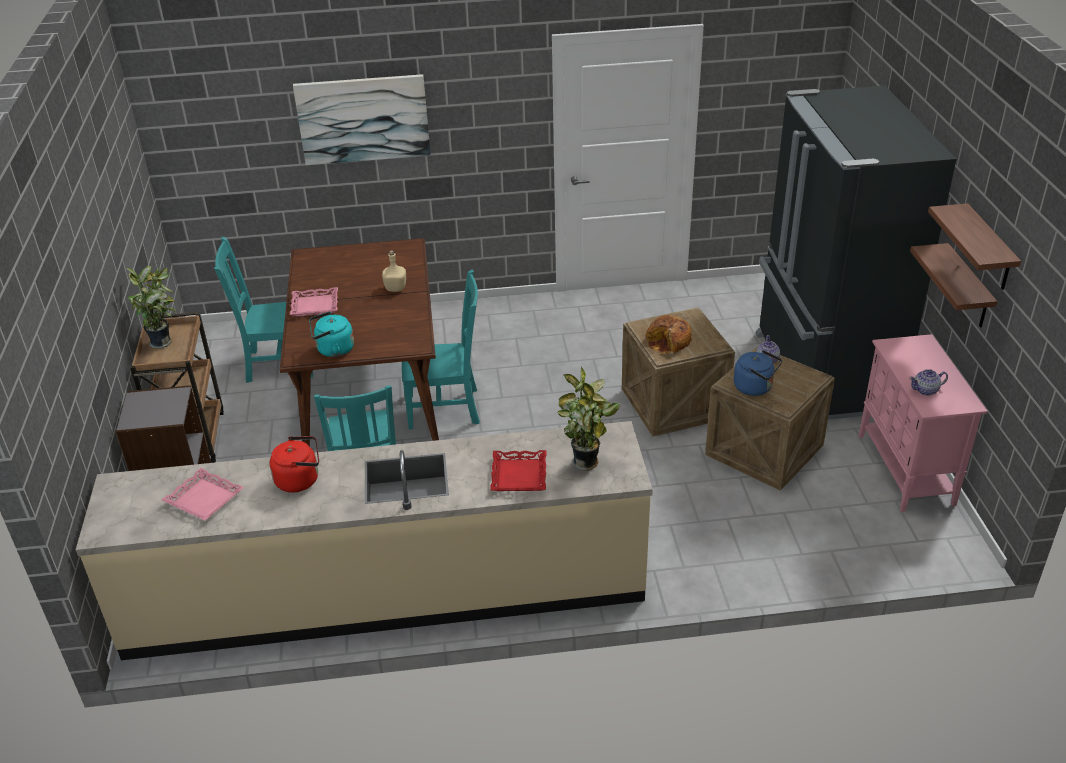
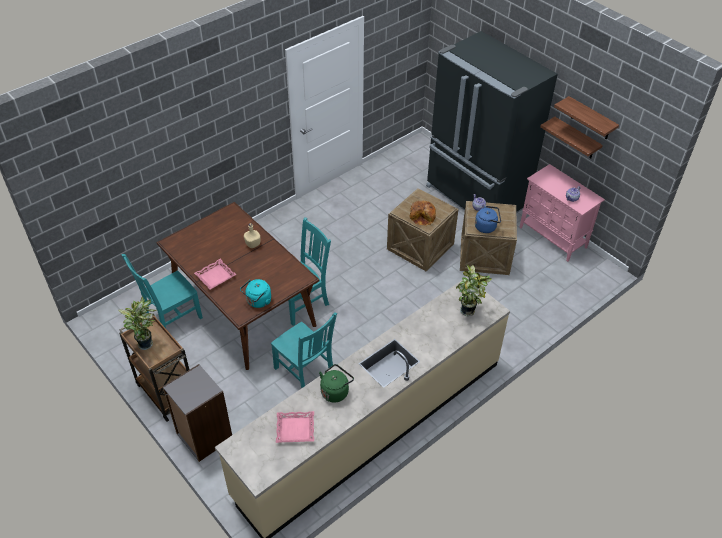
camera: 35 degrees left, 10 degrees up
red kettle [270,436,319,492] -> green kettle [319,364,354,403]
picture [293,74,431,165] -> none
red tray [490,450,546,491] -> none

